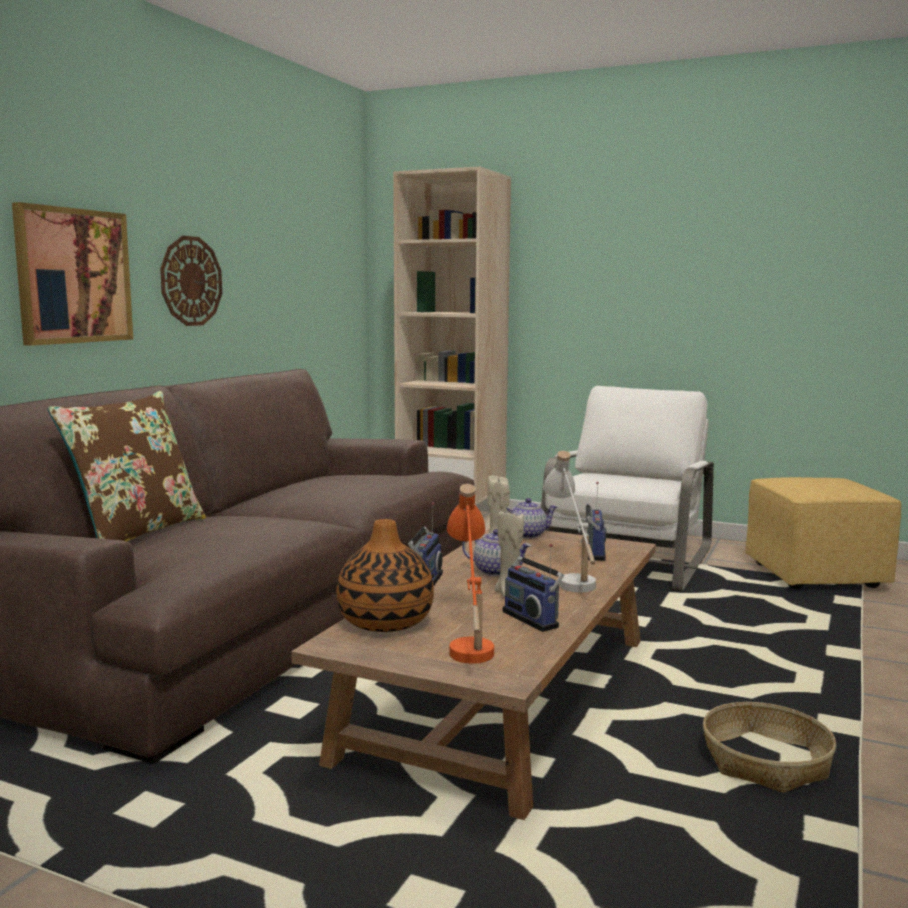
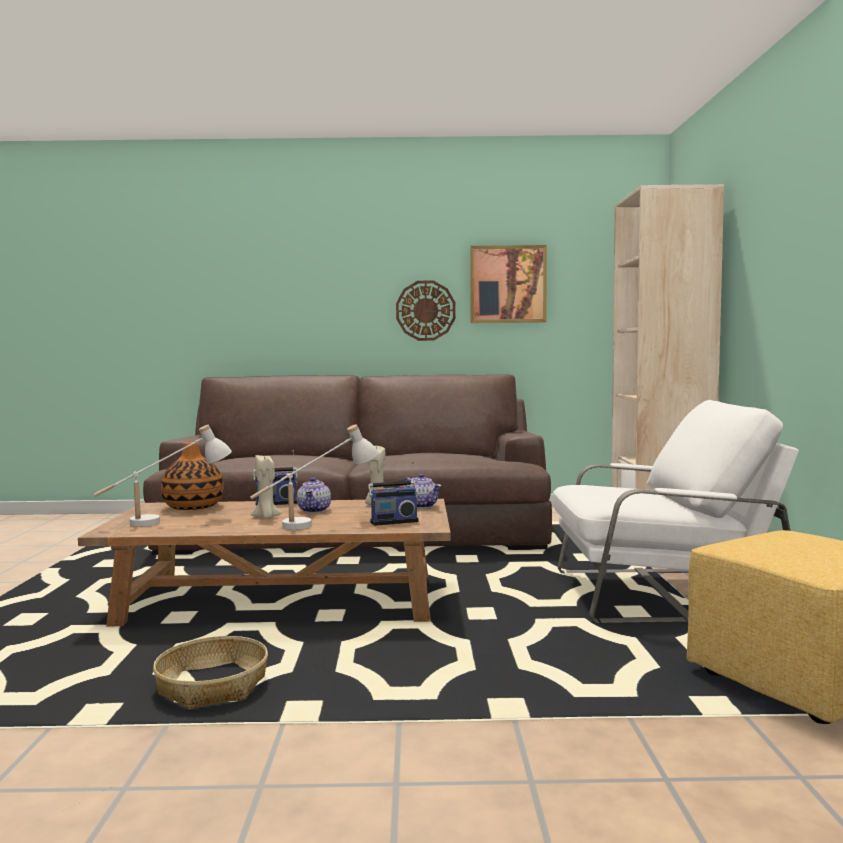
camera: 65 degrees right, 5 degrees down
picture [12,202,133,346] -> picture moved to [470,245,547,323]
brown pillow [48,391,206,542] -> none
orange table lamp [447,484,494,664] -> white table lamp [94,425,232,527]
radio [502,544,564,632] -> none

